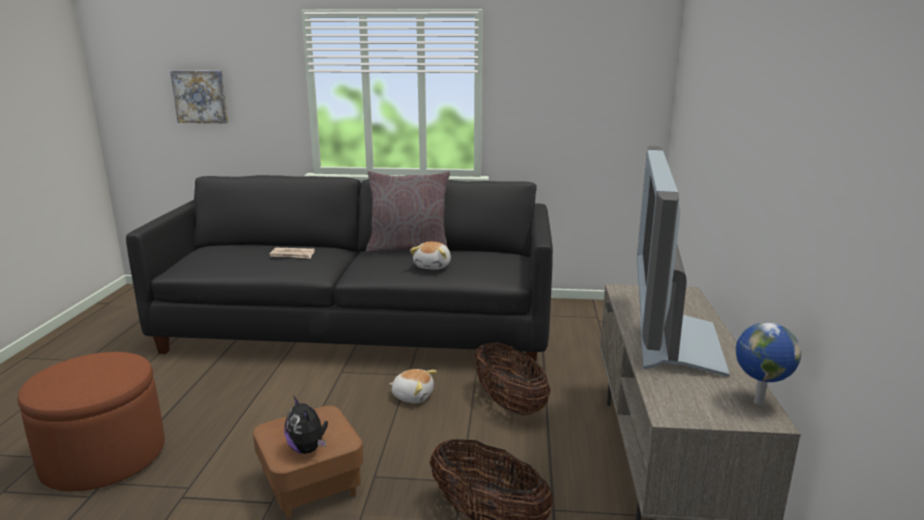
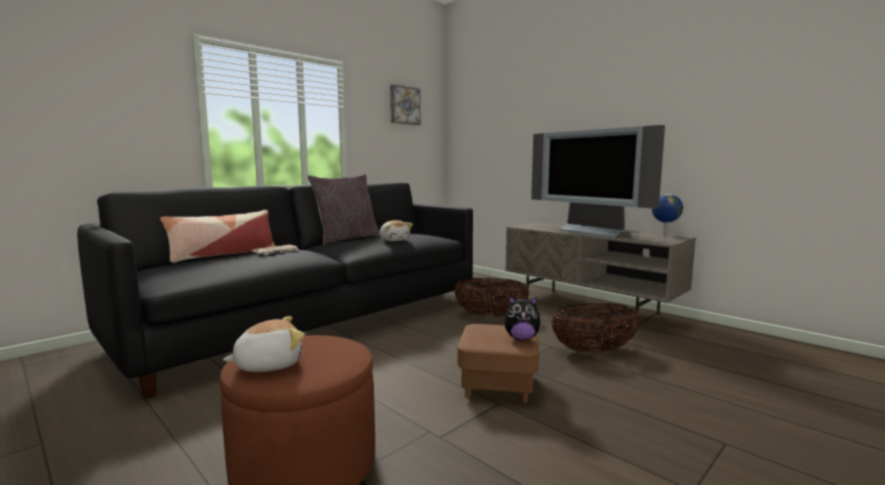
camera: 50 degrees left, 10 degrees down
picture [170,70,228,123] -> picture moved to [390,84,421,125]
plush toy [389,369,437,403] -> plush toy moved to [223,316,304,372]
none -> pillow [160,210,275,263]

